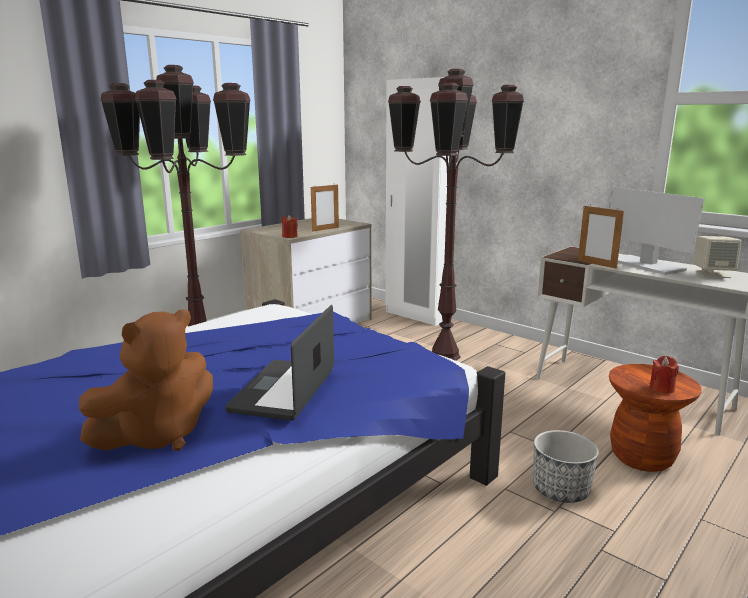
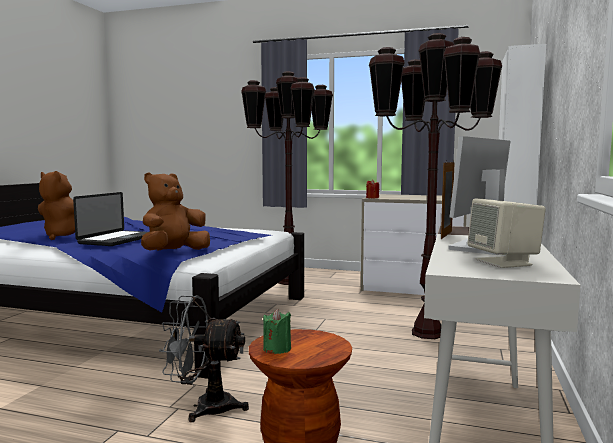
camera: 65 degrees right, 10 degrees down
laptop [225,305,334,421] -> laptop turned 120 degrees clockwise [73,192,147,246]
picture frame [311,183,339,232] -> none
planter [533,430,599,503] -> grey fan [159,295,249,422]
red candle [650,356,679,394] -> green candle [263,309,291,354]
none -> brown plush toy [141,173,210,251]

